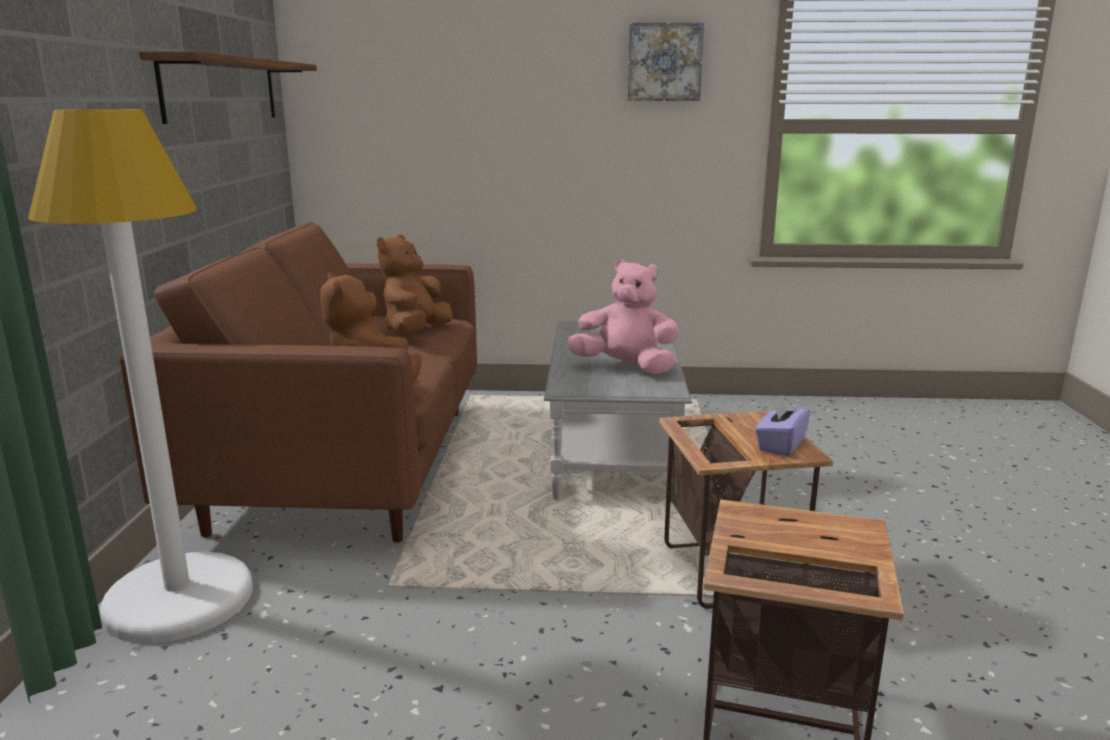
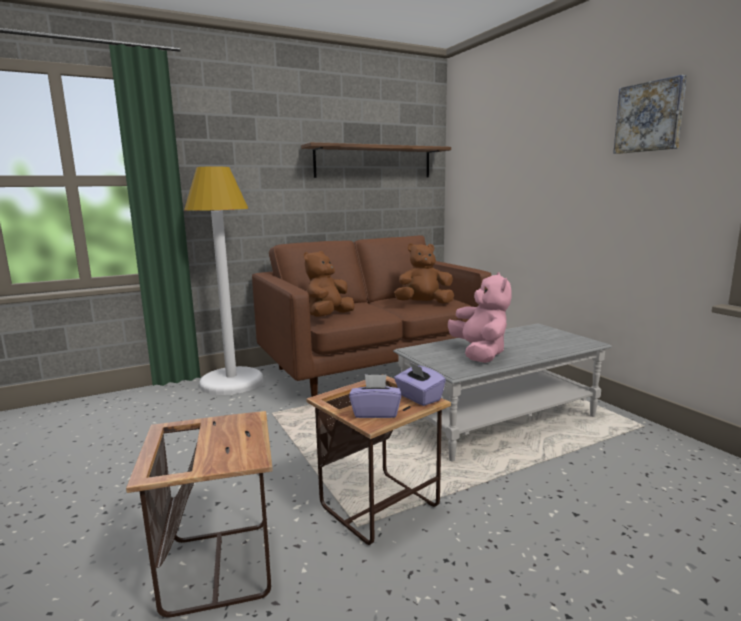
camera: 60 degrees right, 5 degrees down
none -> purple tissue box [394,361,446,406]

